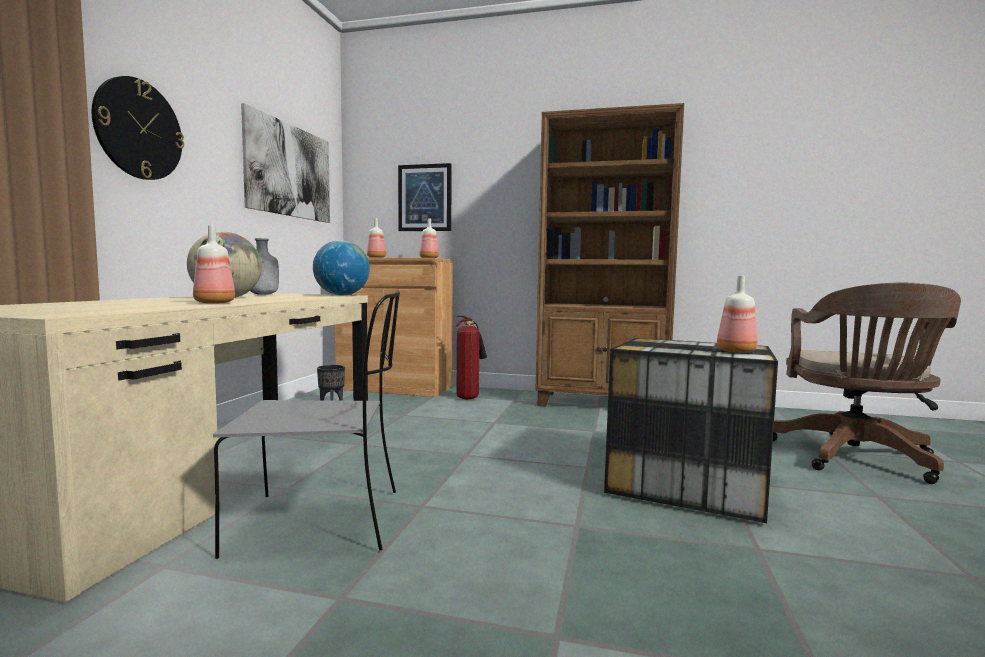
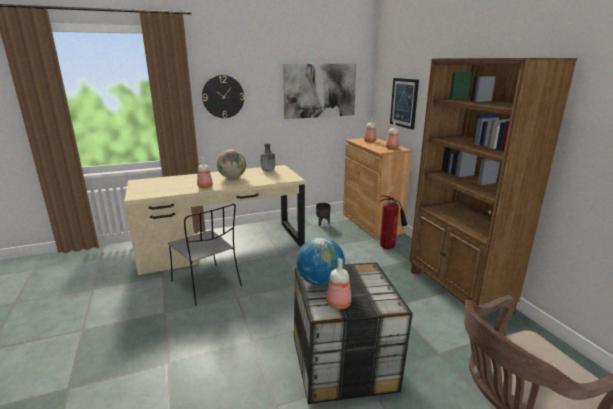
camera: 55 degrees right, 15 degrees up
globe [313,240,370,295] -> globe moved to [296,237,345,286]

